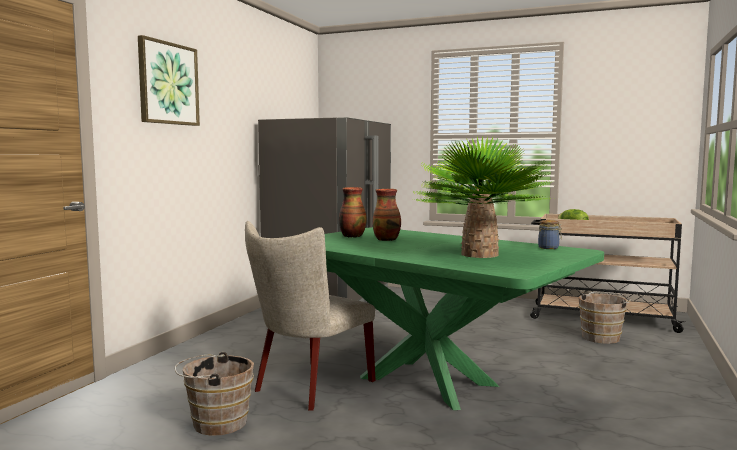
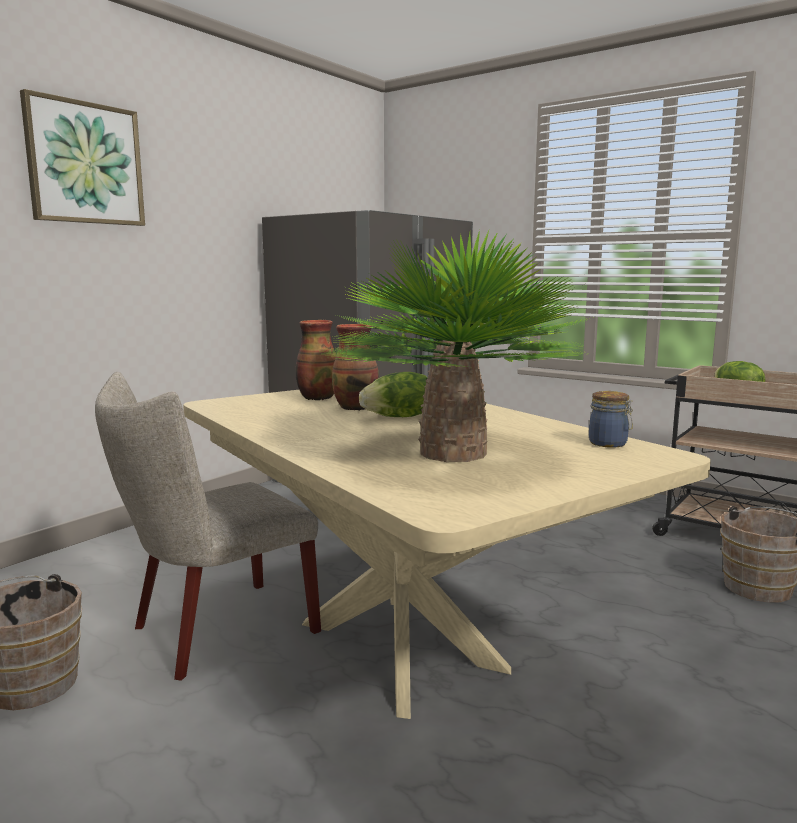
camera: 15 degrees right, 5 degrees up
green dining table [325,227,604,410] -> beige dining table [183,390,711,719]
none -> lettuce [359,372,428,417]

